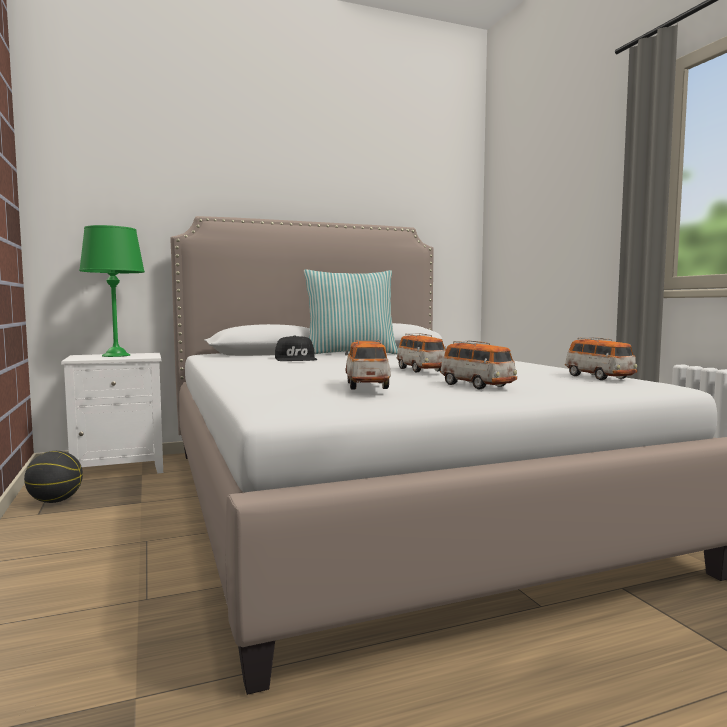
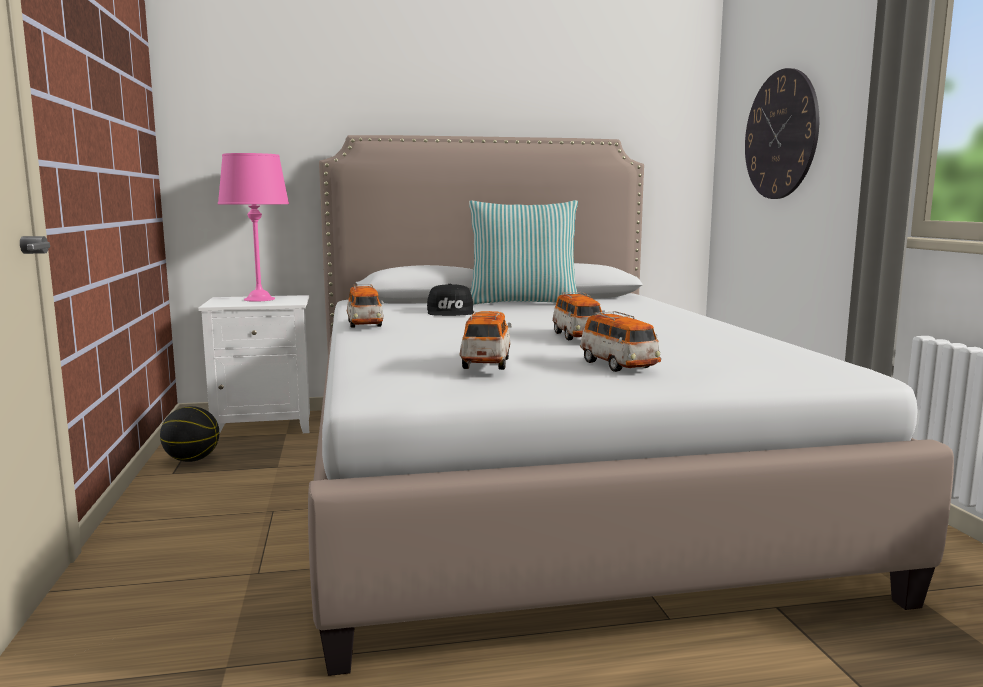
camera: 10 degrees right, 5 degrees up
green table lamp [79,225,145,357] -> pink table lamp [218,153,289,302]
toy car [565,337,637,380] -> toy car moved to [347,284,384,328]
none -> wall clock [745,68,819,199]

